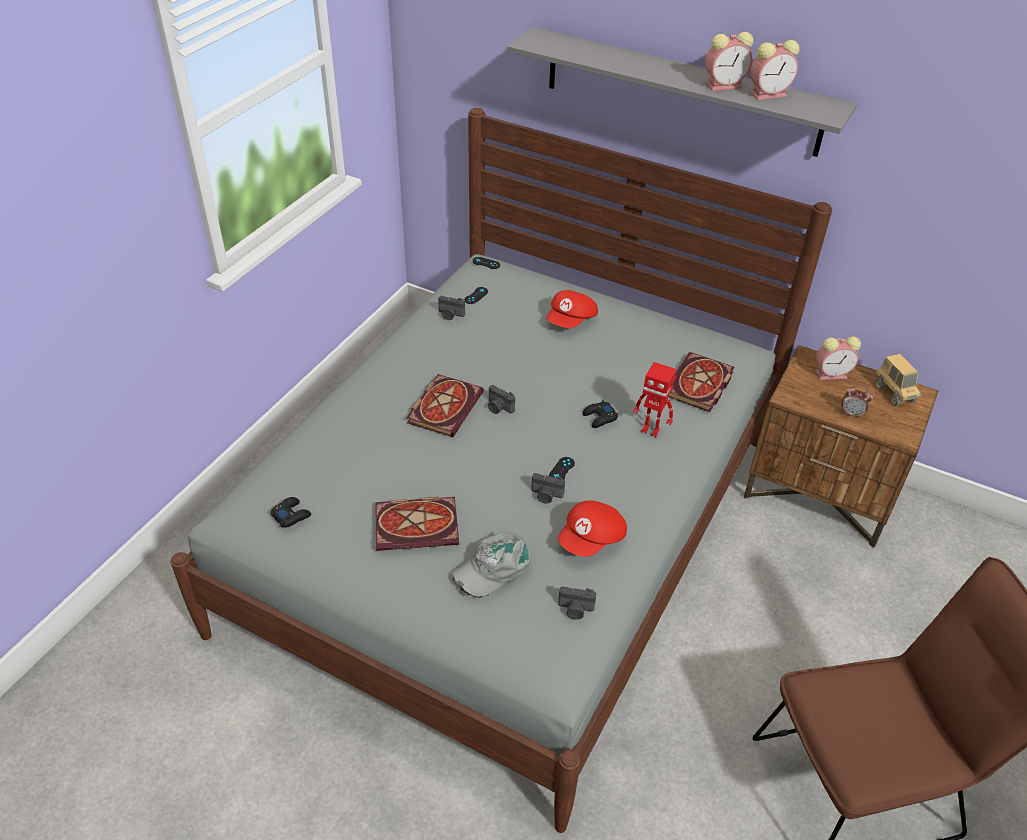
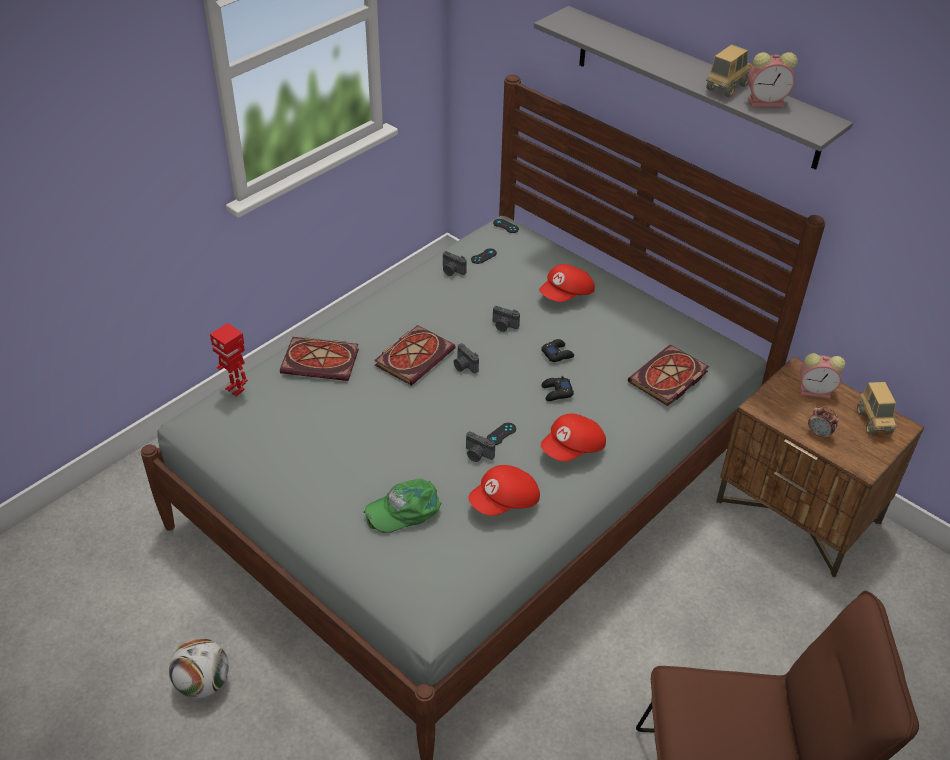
camera: 15 degrees right, 0 degrees up
black game controller [271,497,311,528] -> black game controller moved to [541,339,574,362]
book [375,497,459,551] -> book moved to [280,337,359,381]
grey cap [452,532,531,598] -> green cap [364,478,441,533]
camera [558,586,596,620] -> camera moved to [493,306,520,332]
toy robot [633,362,676,437] -> toy robot moved to [210,323,248,397]
alarm clock [705,32,753,91] -> toy truck [706,45,752,97]
none -> football [169,638,229,698]
none -> red cap [541,413,606,461]

